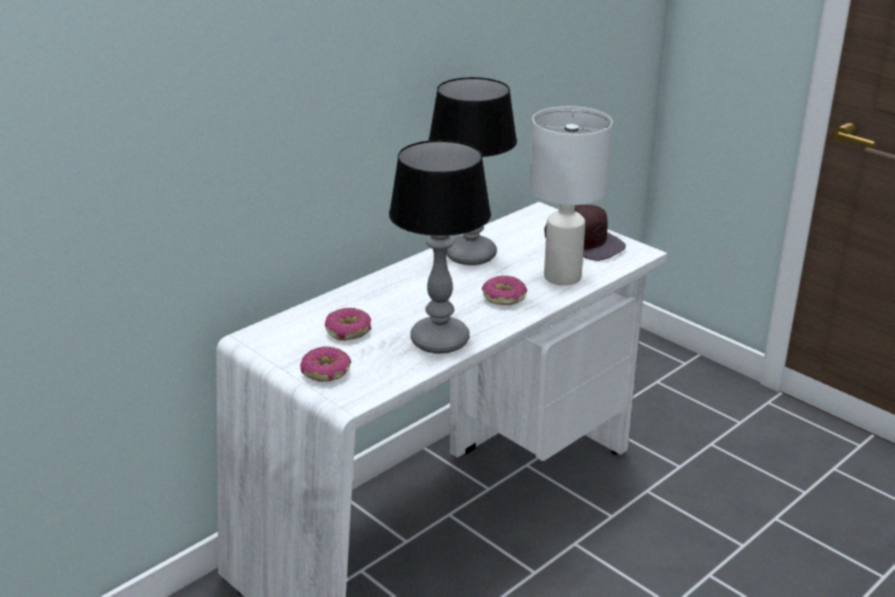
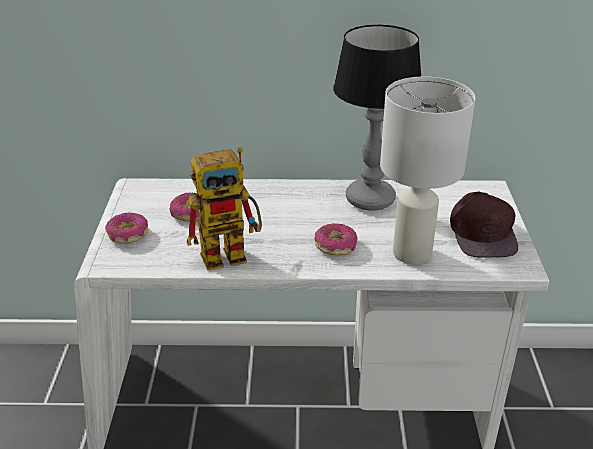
camera: 45 degrees right, 5 degrees up
table lamp [389,140,491,354] -> toy robot [187,147,262,271]

